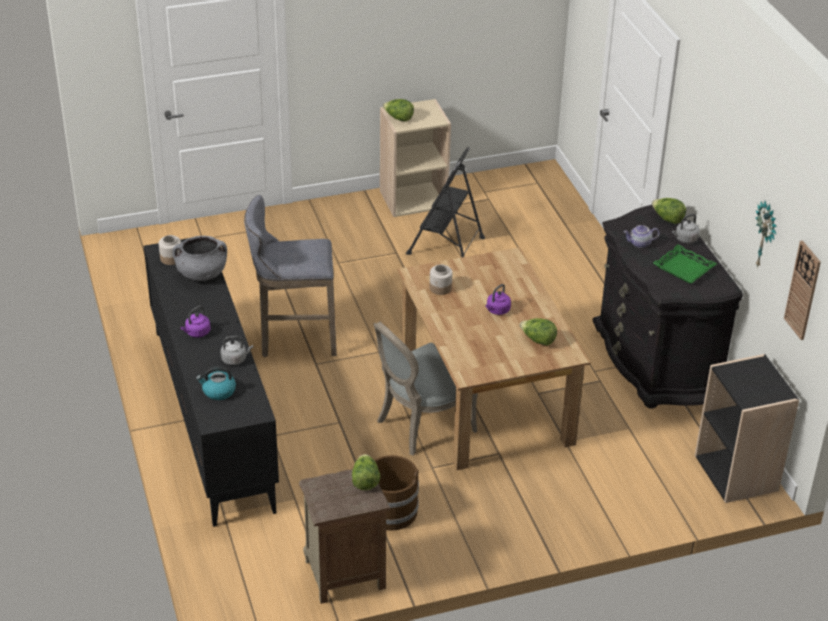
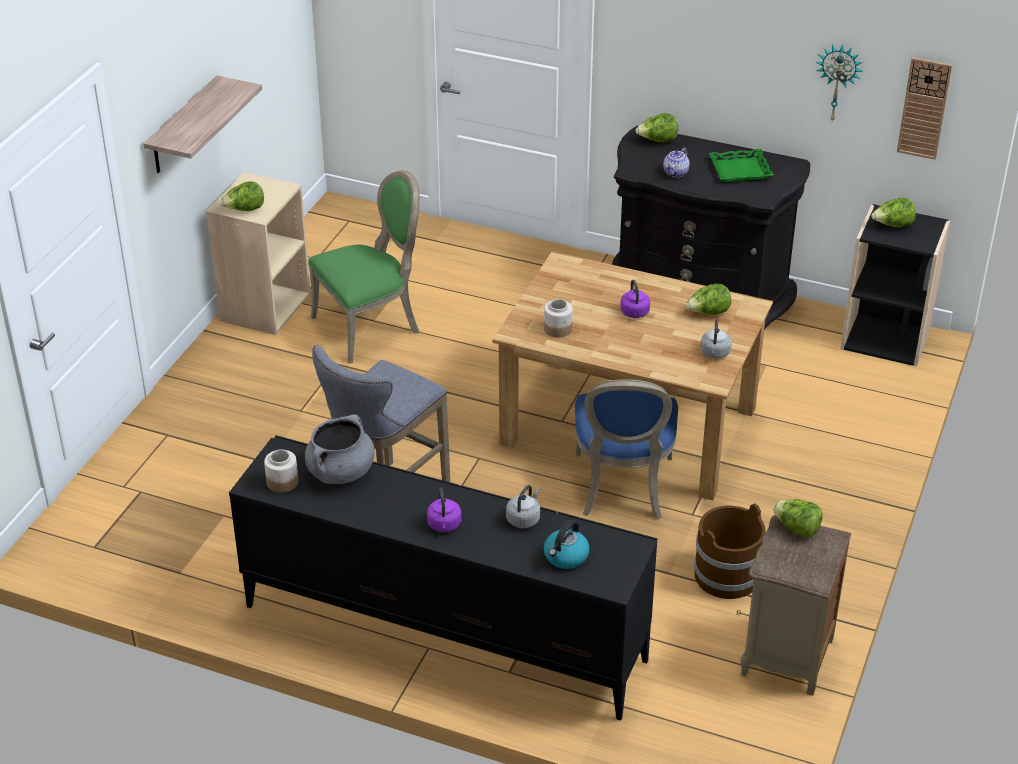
camera: 50 degrees left, 0 degrees up
grey chair [373,321,478,455] -> blue chair [575,379,678,519]
black step ladder [406,147,485,257] -> green chair [308,170,420,364]
grey kettle [672,214,700,244] -> grey kettle moved to [701,319,732,359]
none -> shelf [143,75,262,173]
none -> lettuce [871,198,916,227]

